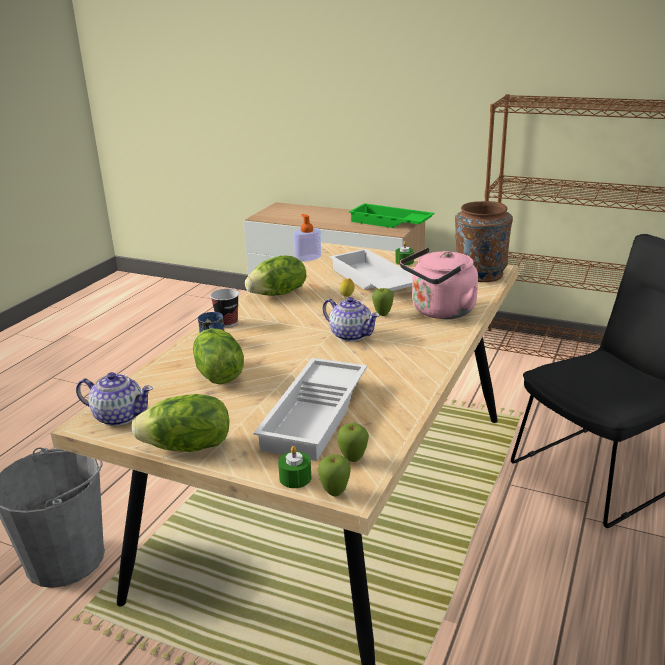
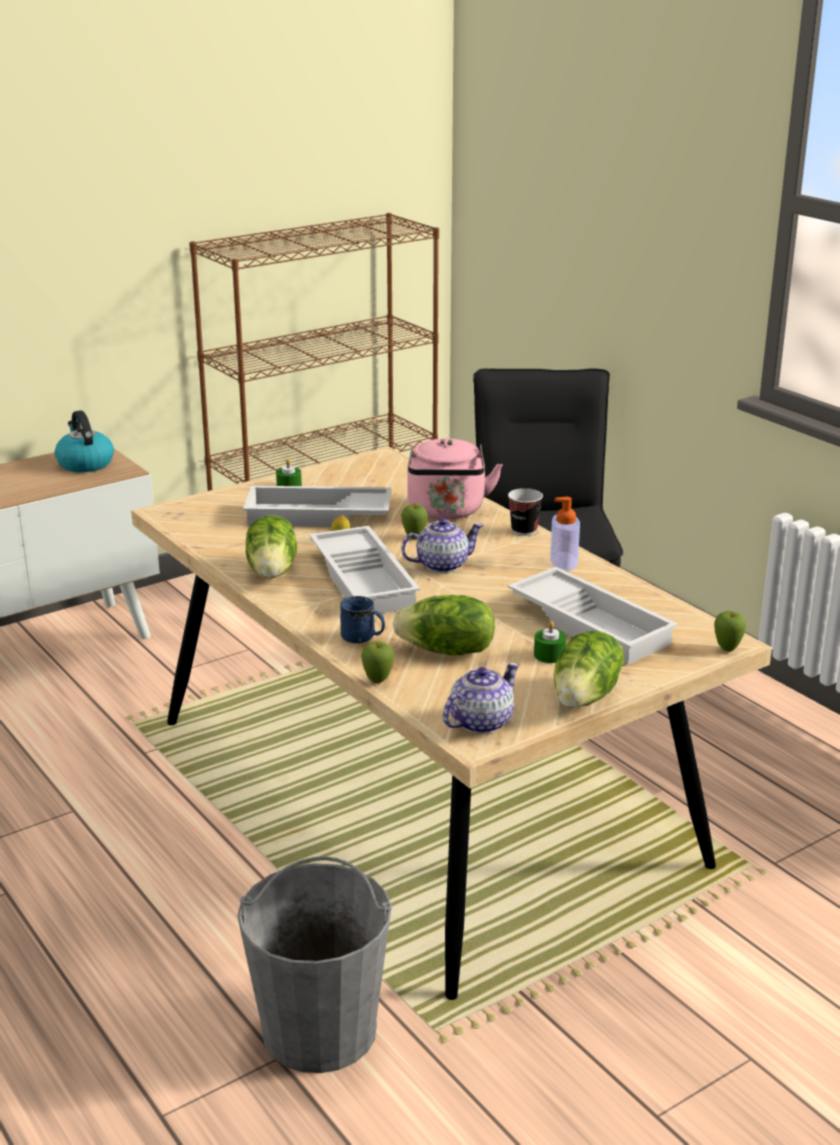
camera: 60 degrees left, 0 degrees up
cup [210,289,239,327] -> cup moved to [508,488,543,536]
green candle [278,446,311,488] -> green candle moved to [534,621,567,663]
soap dispenser [294,214,321,262] -> soap dispenser moved to [550,497,580,571]
apple [337,423,369,462] -> apple moved to [361,642,394,683]
green tray [349,203,434,228] -> kettle [55,410,114,472]
brown vase [455,201,513,282] -> none
none -> white tray [309,526,420,615]

